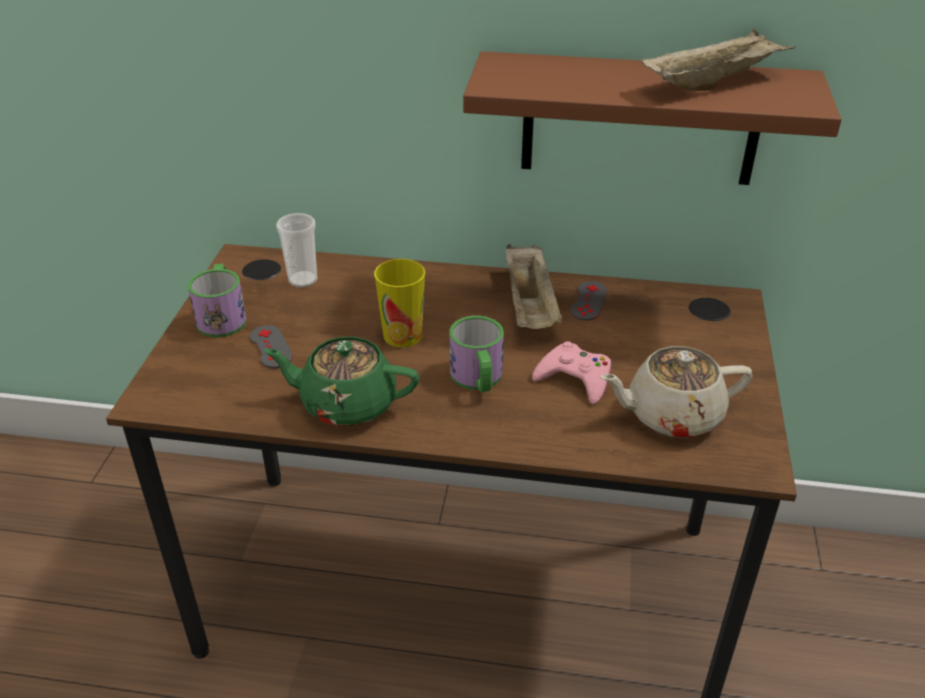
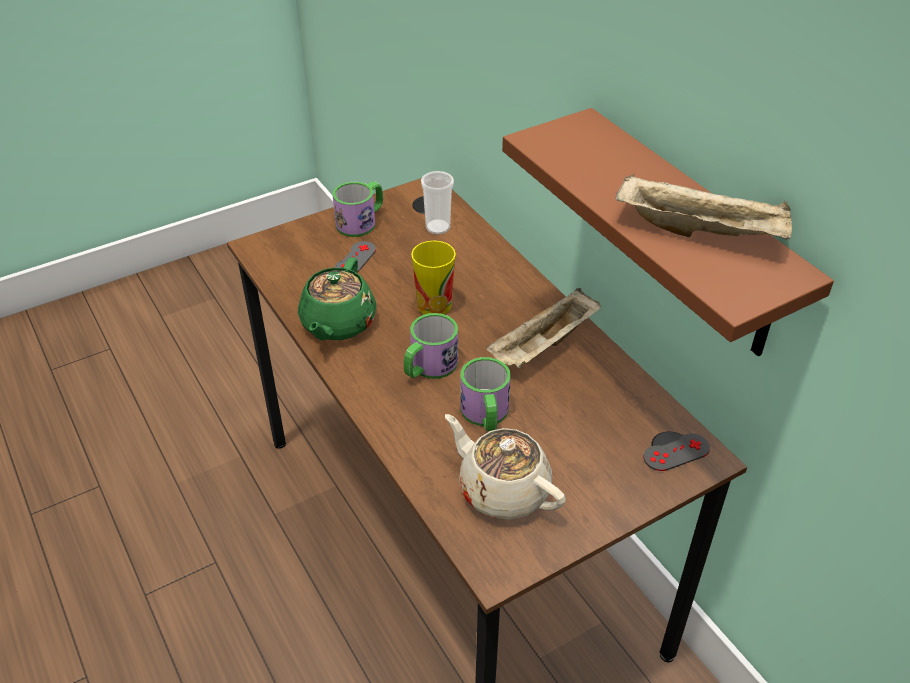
camera: 50 degrees right, 5 degrees up
green teapot [263,337,419,427] -> green teapot turned 135 degrees counterclockwise [298,257,376,340]
pink game controller [532,341,611,405] -> mug [460,357,510,431]
grey game controller [570,281,607,321] -> grey game controller moved to [643,434,710,471]

